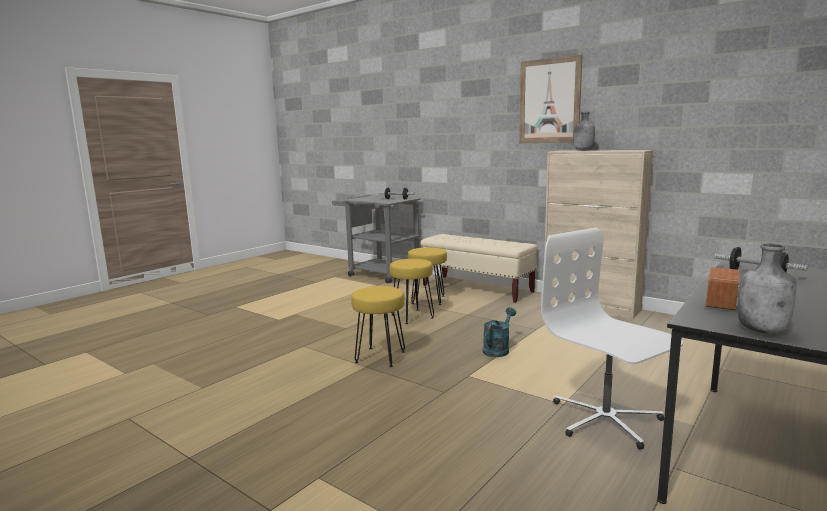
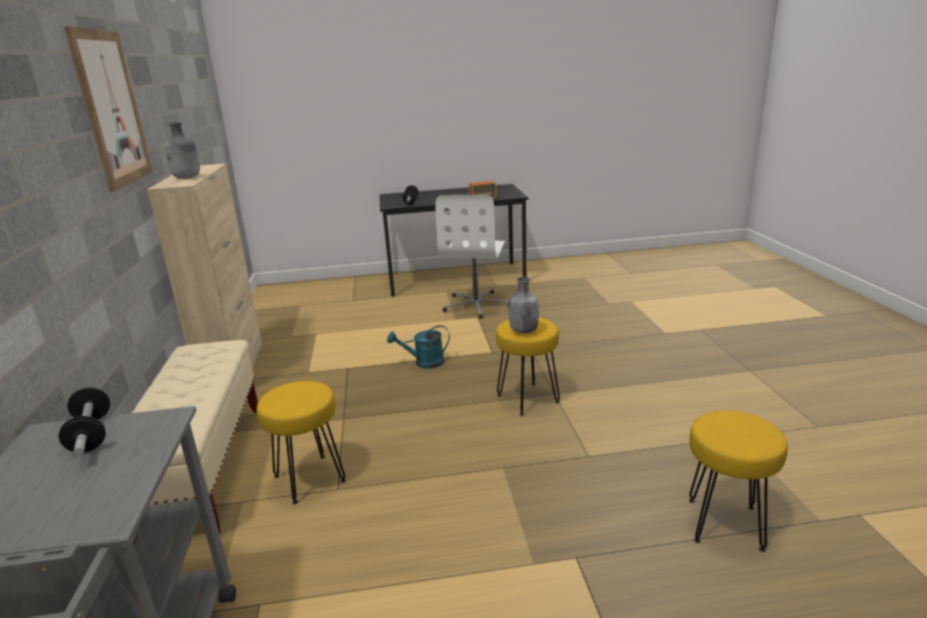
camera: 135 degrees left, 10 degrees up
yellow stool [389,259,434,324] -> yellow stool moved to [689,410,788,552]
grey bottle [738,244,796,333] -> grey bottle moved to [509,277,539,334]

